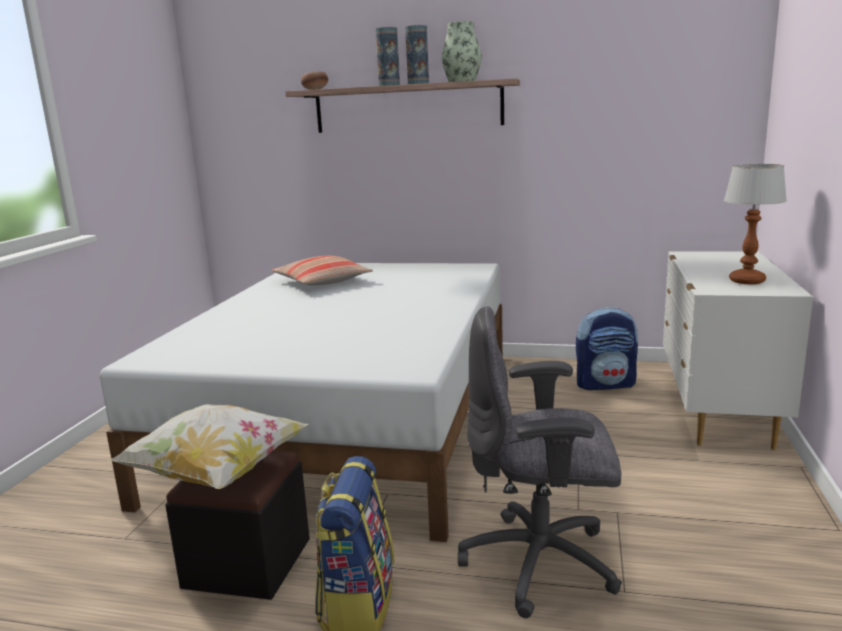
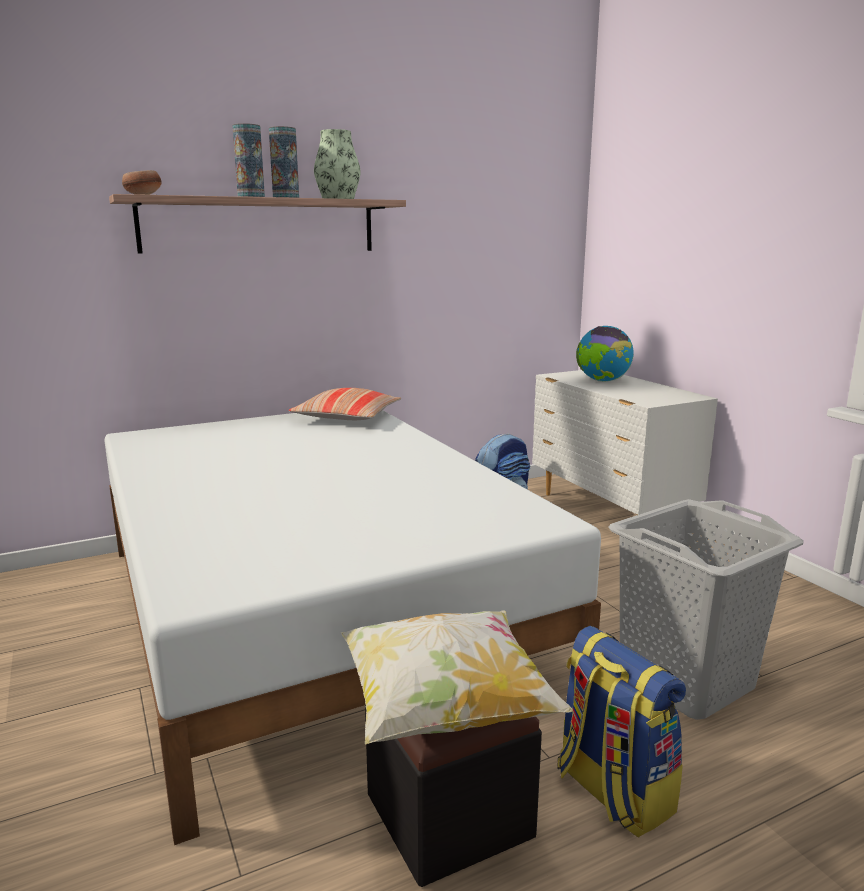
camera: 40 degrees left, 0 degrees up
pillow [272,256,373,285] -> pillow moved to [288,388,401,420]
grey office chair [458,306,622,618] -> grey laundry basket [608,499,804,720]
table lamp [724,164,787,284] -> none
none -> globe [576,326,634,382]

